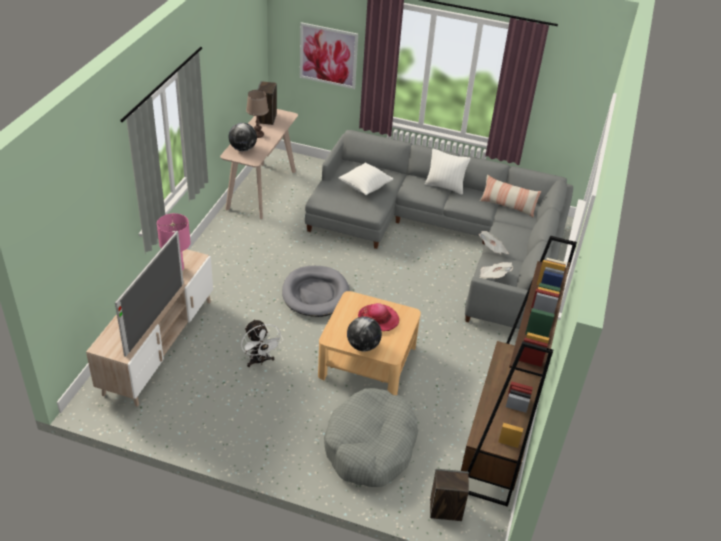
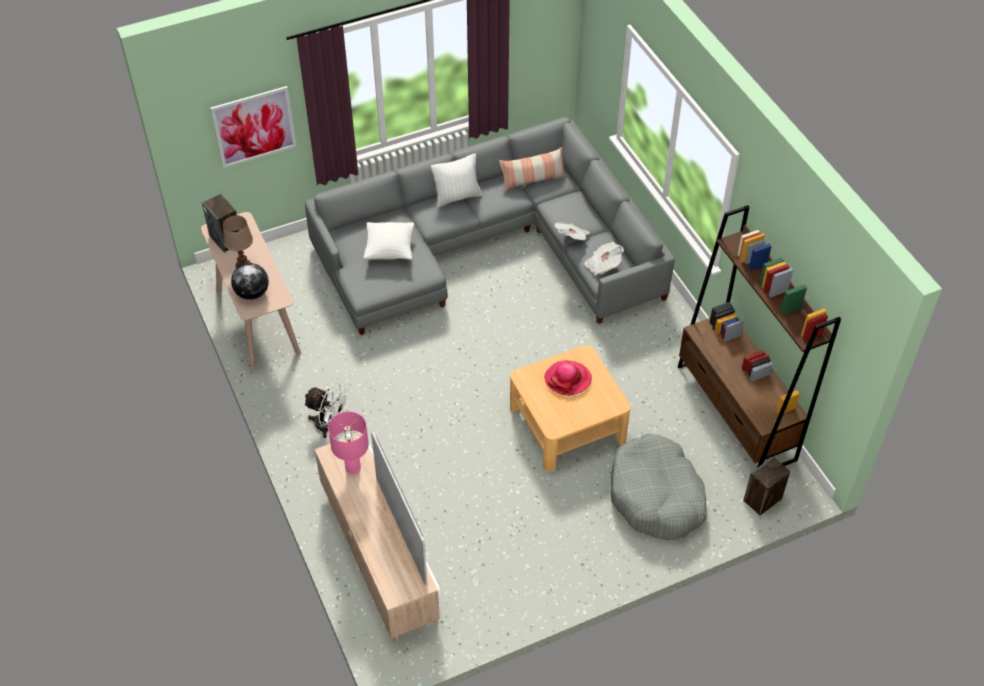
camera: 40 degrees left, 10 degrees up
white fan [241,319,283,367] -> white fan moved to [303,382,350,438]
grey dog bed [282,266,350,317] -> none
globe [347,316,382,351] -> none

